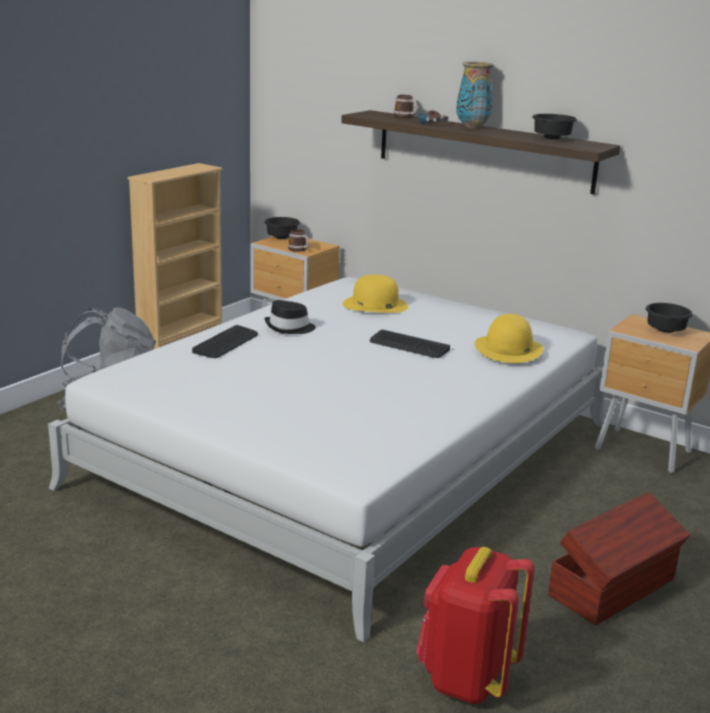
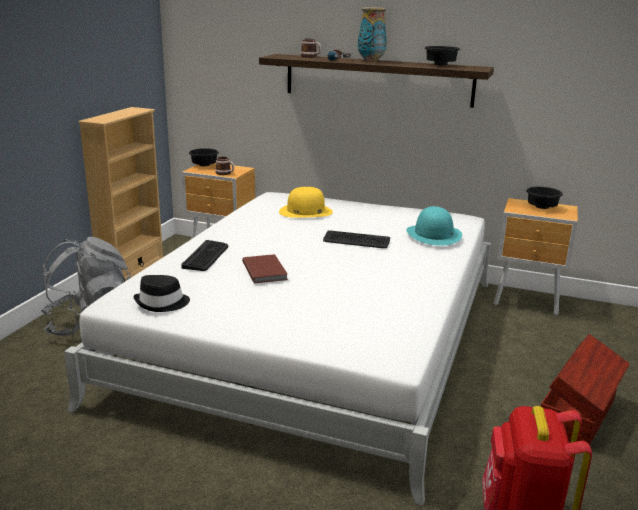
camera: 15 degrees left, 0 degrees up
black hat [264,300,316,334] -> black hat moved to [133,275,190,312]
yellow hat [475,314,544,363] -> turquoise hat [406,206,462,246]
none -> brown book [242,254,288,283]

